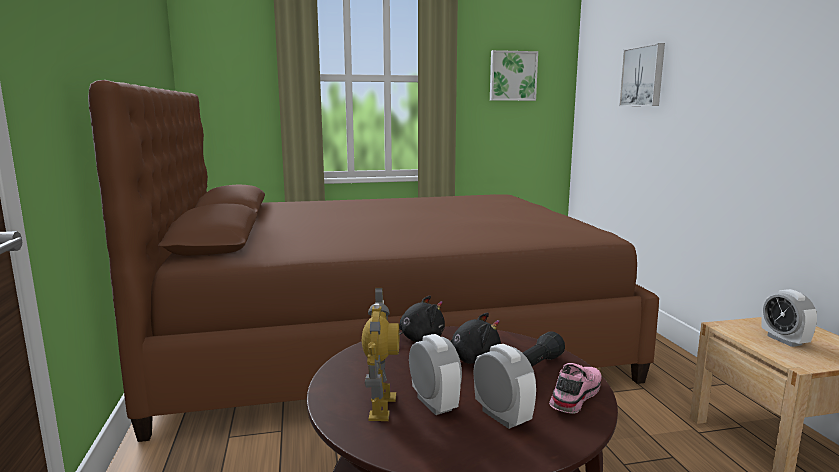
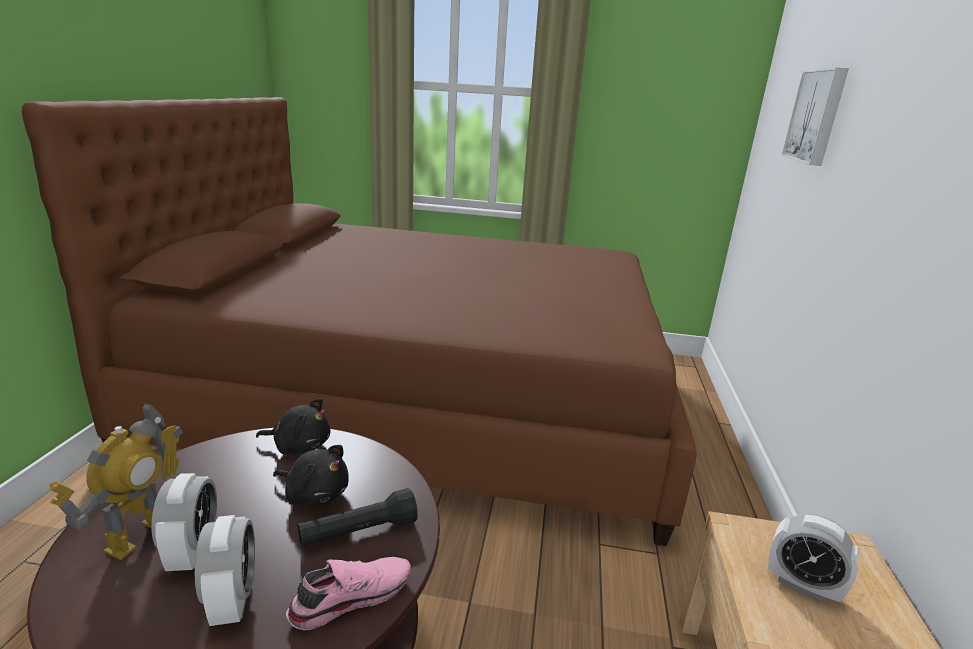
camera: 20 degrees right, 10 degrees up
picture [490,50,538,101] -> none
alarm clock [762,289,817,347] -> alarm clock turned 60 degrees counterclockwise [768,514,859,603]

